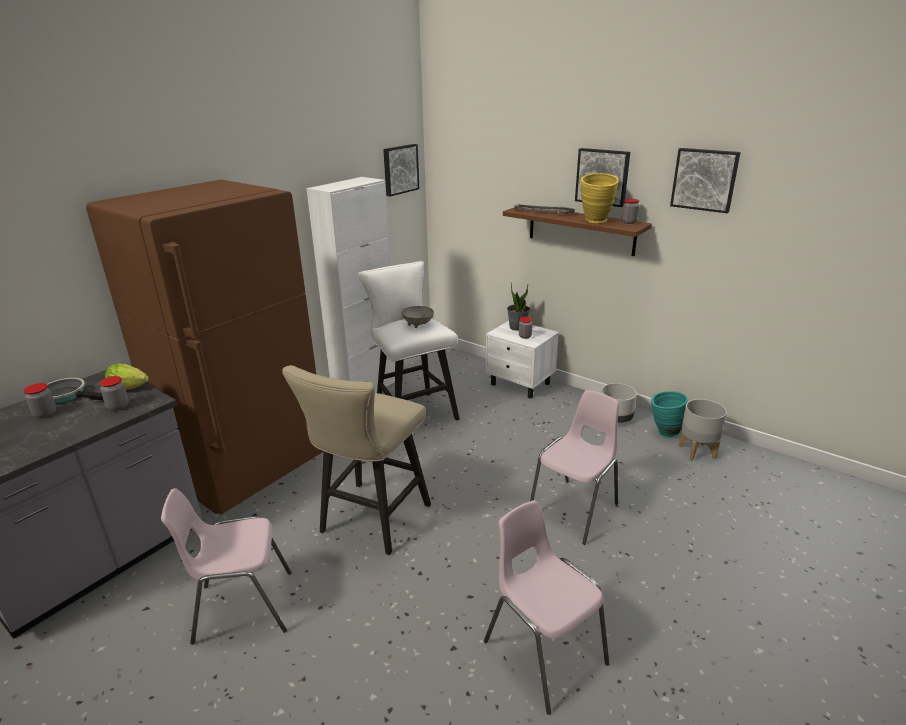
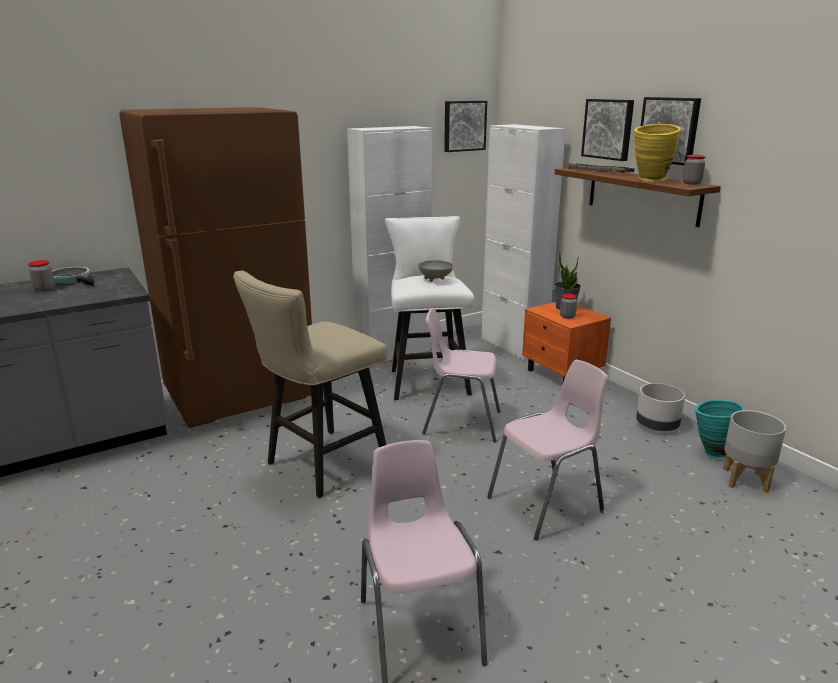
camera: 20 degrees right, 5 degrees down
jar [99,376,129,411] -> none
lettuce [105,363,149,390] -> none
pink chair [161,488,292,645] -> pink chair moved to [422,308,501,442]
white nightstand [486,321,559,398] -> orange nightstand [522,302,611,386]
picture [670,148,741,213] -> picture moved to [581,99,634,161]
none -> white cabinet [481,124,566,361]

